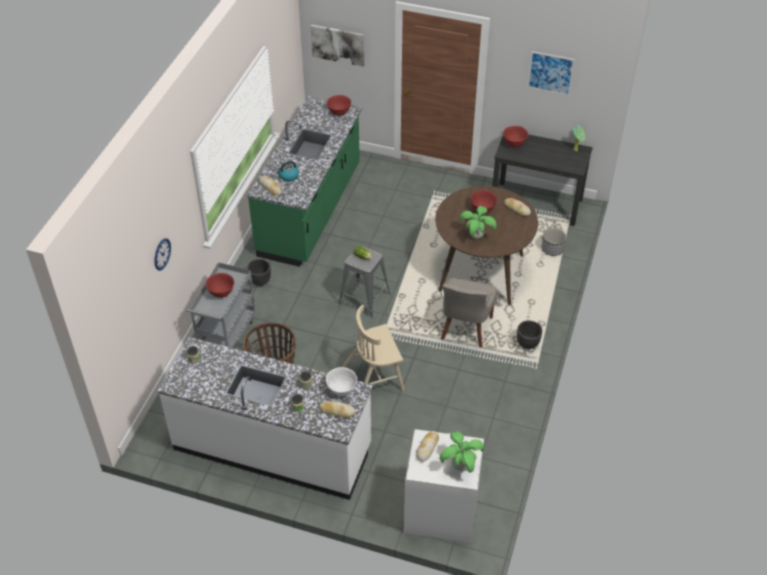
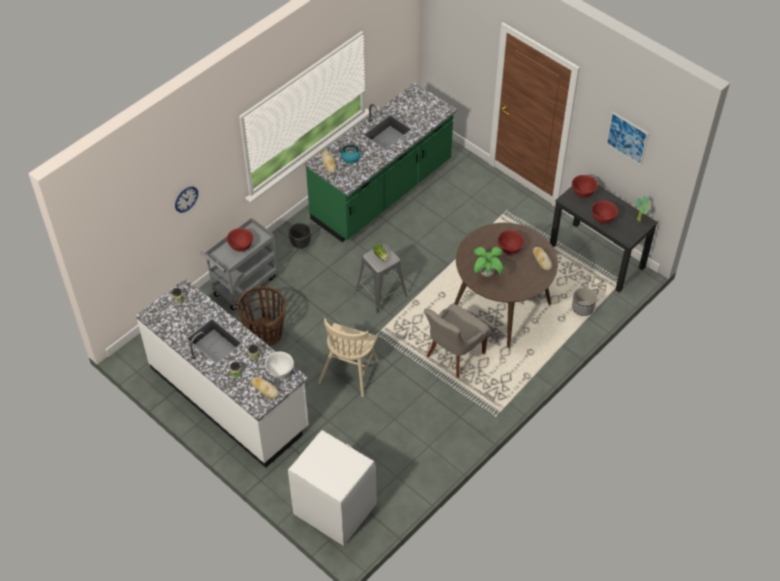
camera: 25 degrees right, 5 degrees up
picture [311,24,364,67] -> none
red bowl [327,95,351,116] -> red bowl moved to [592,201,618,224]
beige chair [342,305,405,391] -> beige chair turned 75 degrees counterclockwise [318,318,380,397]
bread [416,431,439,462] -> none
potted plant [440,431,484,473] -> none
black planter [517,320,542,349] -> none

